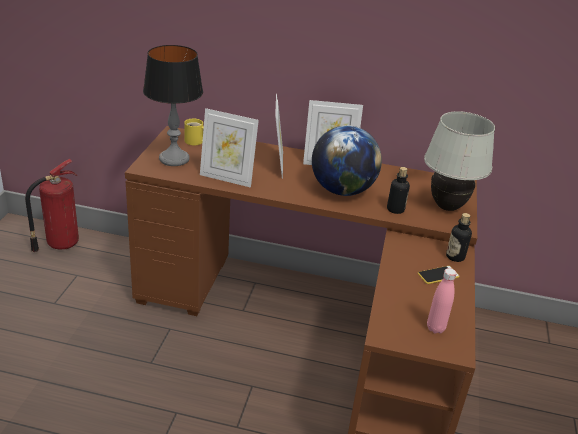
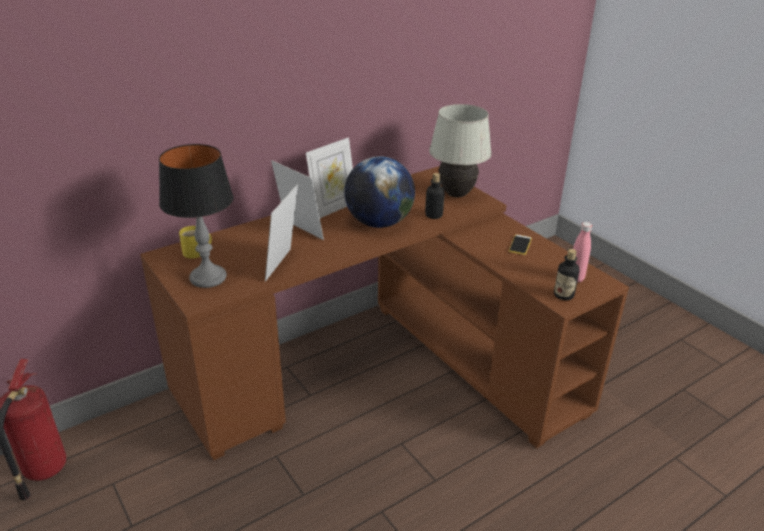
camera: 45 degrees left, 0 degrees up
picture frame [200,108,259,188] -> picture frame turned 135 degrees clockwise [265,184,298,282]
bottle [446,213,472,262] -> bottle moved to [554,249,580,300]

